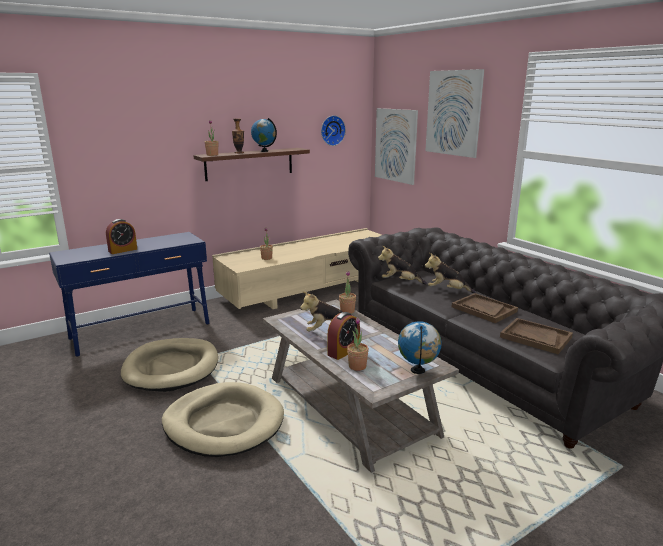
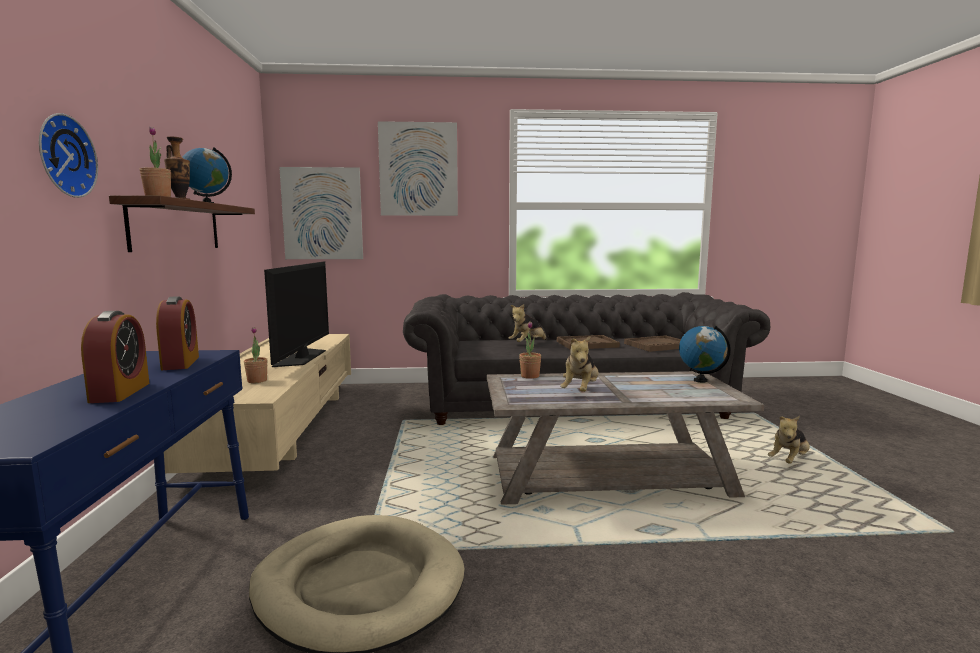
camera: 60 degrees left, 10 degrees down
beige dog bed [162,382,284,457] -> none
wall clock [321,115,346,146] -> wall clock moved to [39,113,98,198]
alarm clock [328,312,360,360] -> alarm clock moved to [156,296,199,370]
potted plant [347,317,369,371] -> none
plush toy [378,246,427,285] -> plush toy moved to [768,416,810,464]
none -> television [264,261,329,367]

